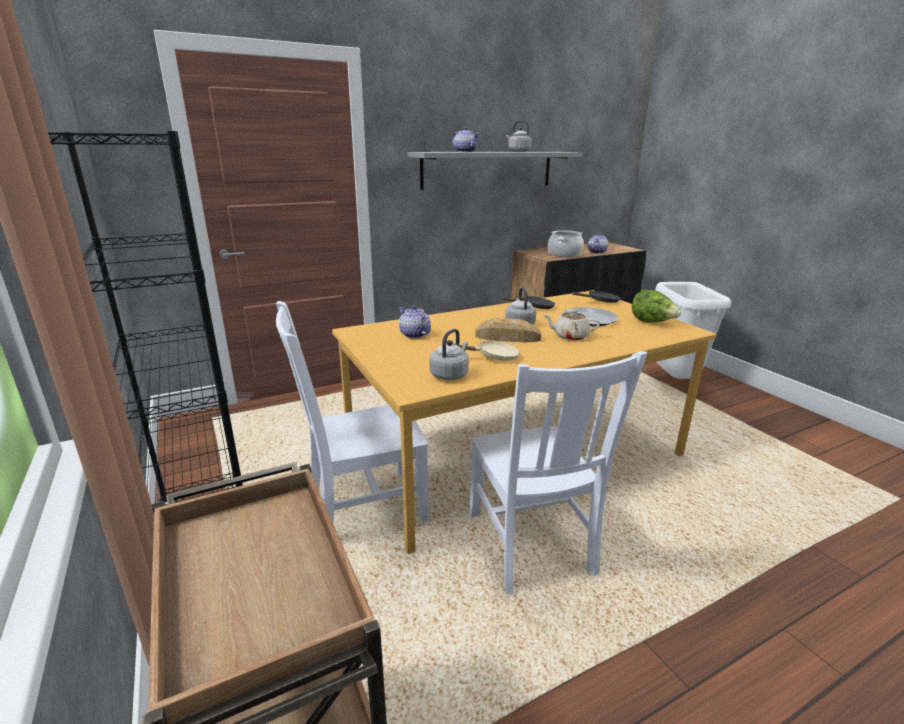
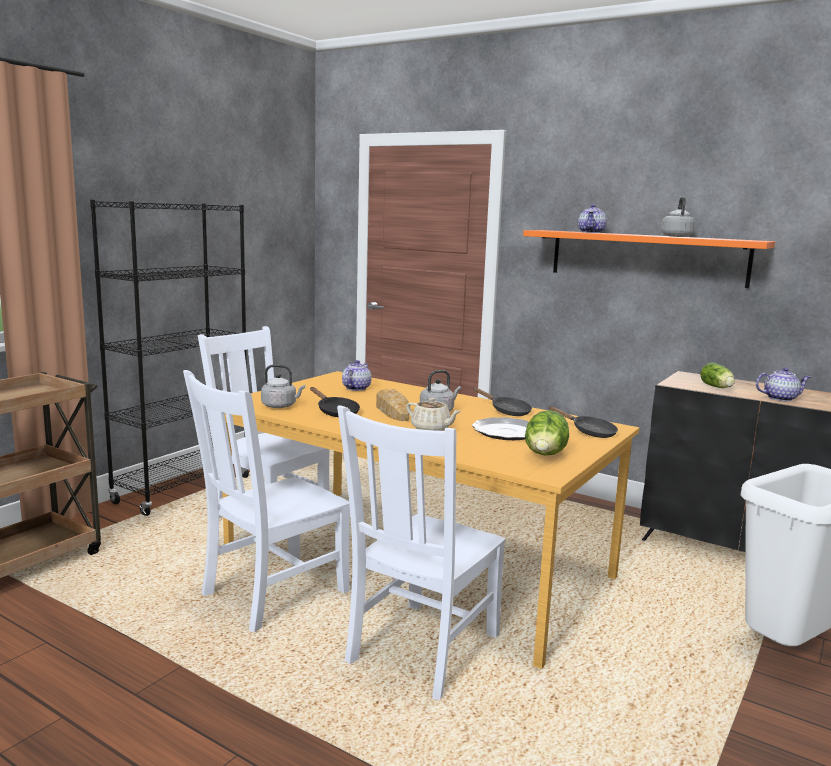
camera: 60 degrees right, 10 degrees down
grey shelf [407,152,582,190] -> orange shelf [523,230,775,288]
beige frying pan [452,341,520,361] -> black frying pan [310,387,360,417]
beige teapot [543,310,600,341] -> beige teapot turned 150 degrees clockwise [407,398,461,431]
cooking pot [548,230,584,257] -> lettuce [700,363,735,388]
none -> white chair [337,405,506,700]

